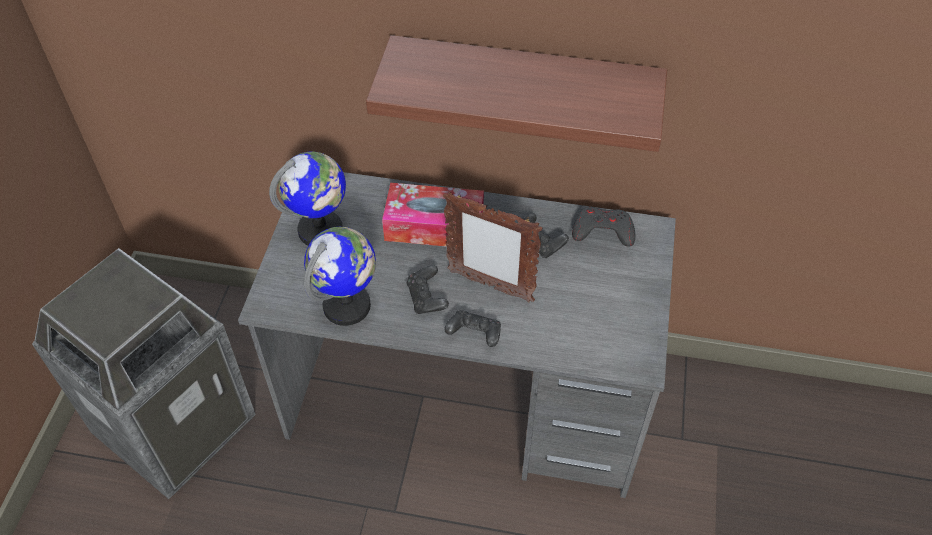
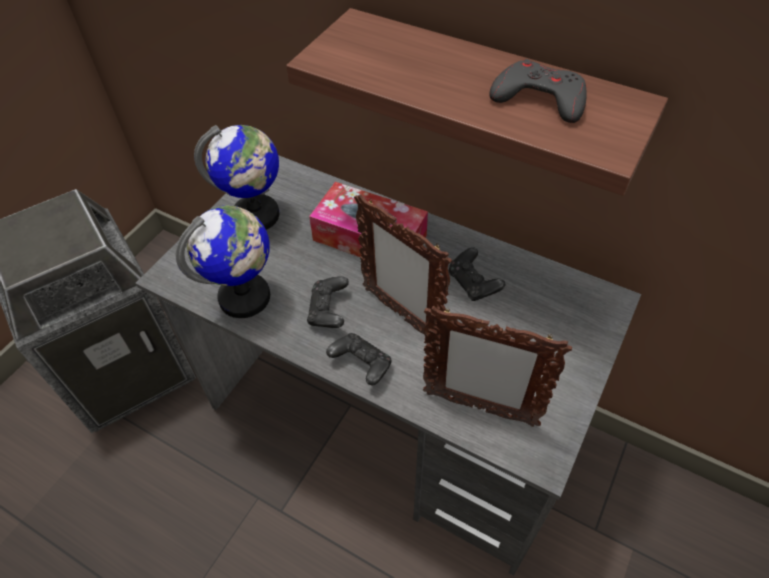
camera: 20 degrees right, 0 degrees up
grey game controller [572,207,635,247] -> grey game controller moved to [490,59,587,123]
none -> picture frame [423,306,572,427]

